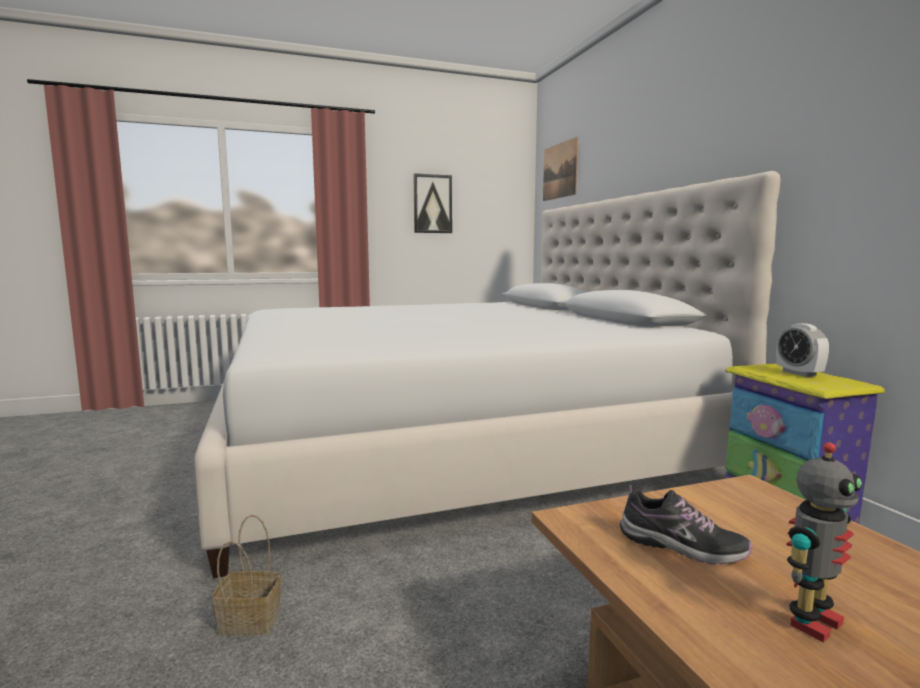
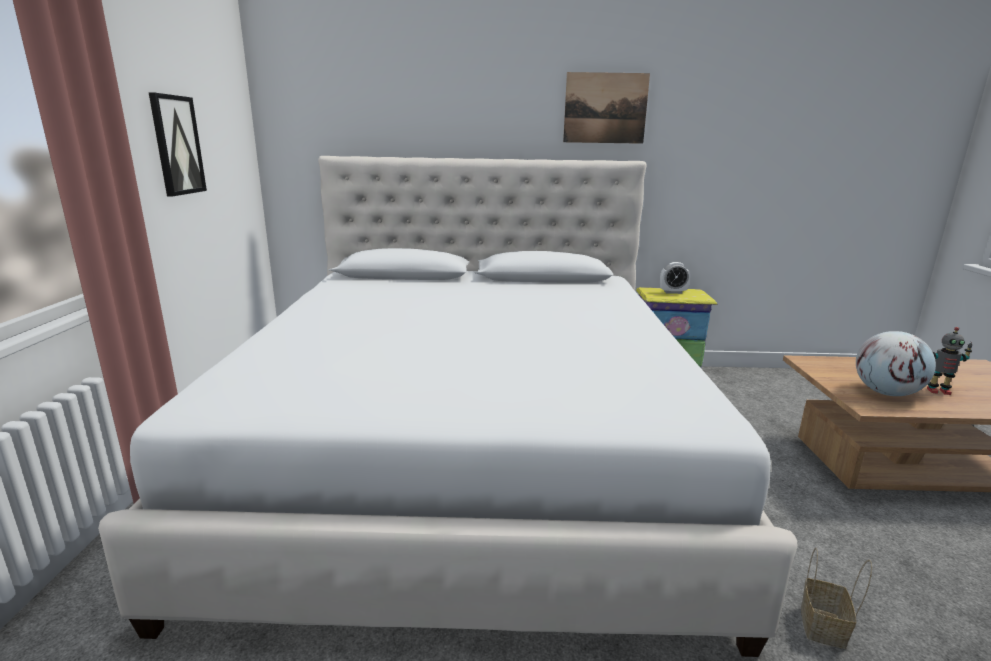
camera: 70 degrees left, 10 degrees up
picture [543,137,578,201] -> picture moved to [563,72,650,144]
shoe [620,484,753,564] -> globe [856,331,936,396]
toy robot [786,442,862,642] -> toy robot turned 120 degrees clockwise [927,327,972,395]

